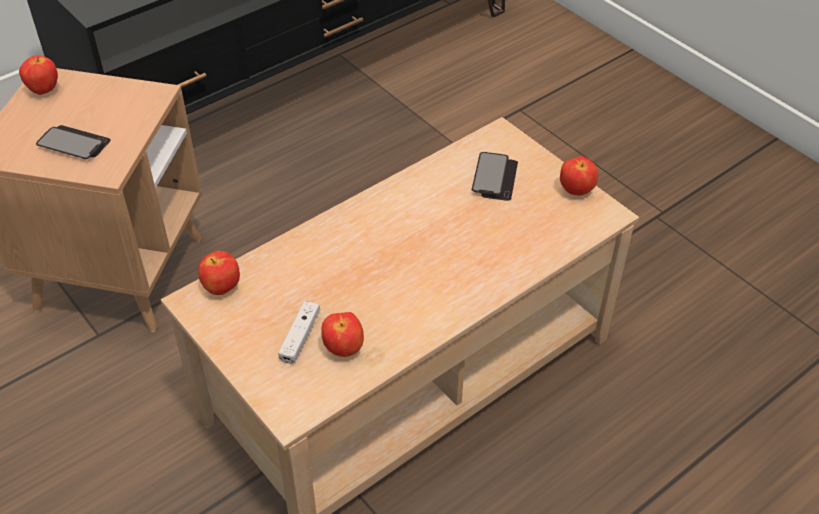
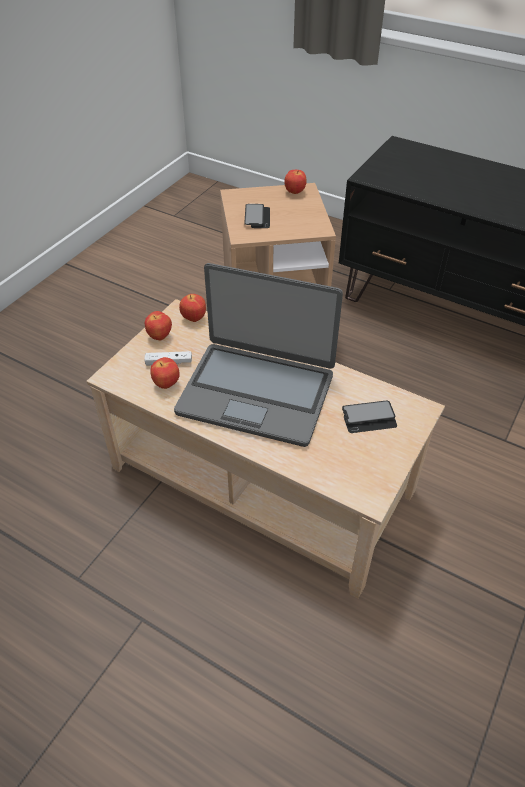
camera: 70 degrees right, 0 degrees up
apple [560,156,598,196] -> apple moved to [145,311,172,340]
none -> laptop [174,263,343,447]

